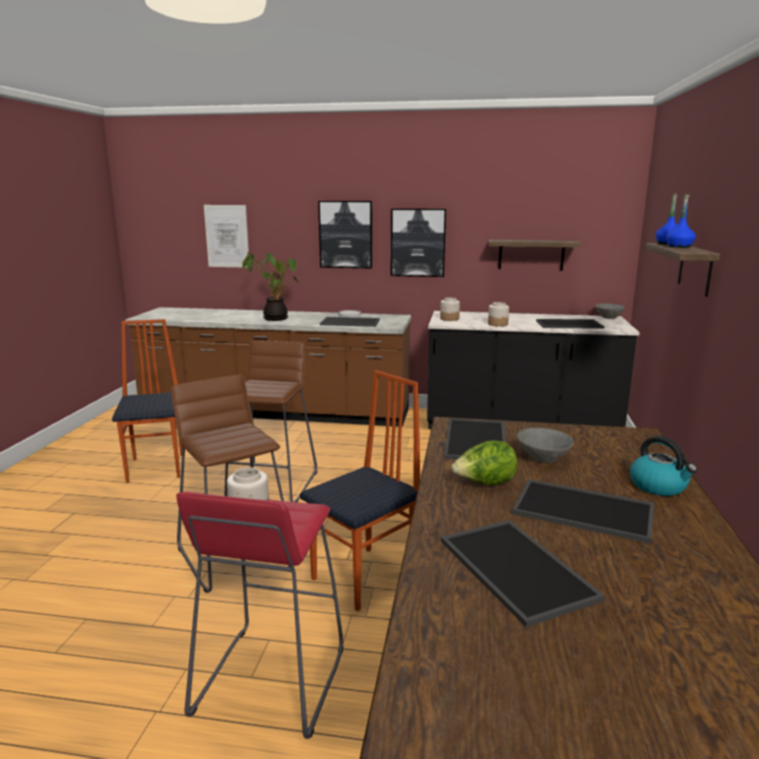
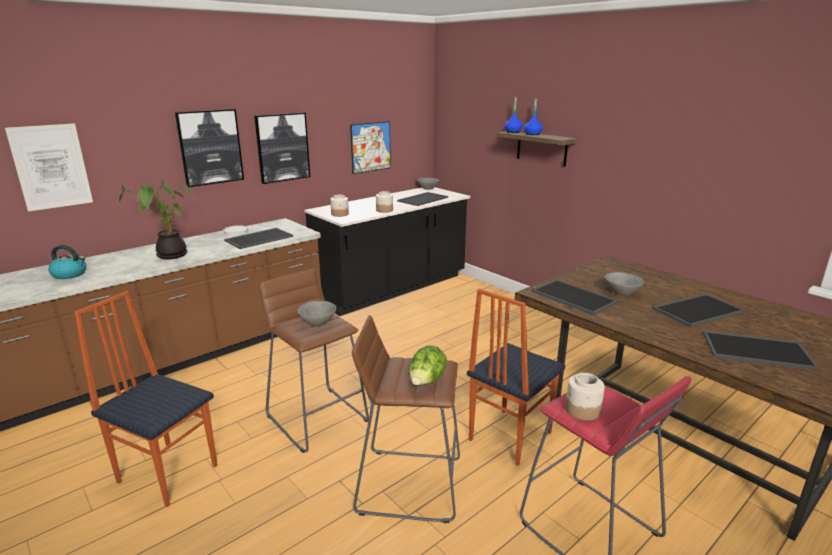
camera: 50 degrees left, 5 degrees up
chair [300,370,420,611] -> chair turned 135 degrees counterclockwise [467,289,565,466]
lettuce [451,440,517,485] -> lettuce moved to [408,345,447,385]
shelf [489,240,580,271] -> picture [350,121,391,174]
kettle [630,436,697,496] -> kettle moved to [48,245,86,279]
none -> grey bowl [297,301,336,326]

